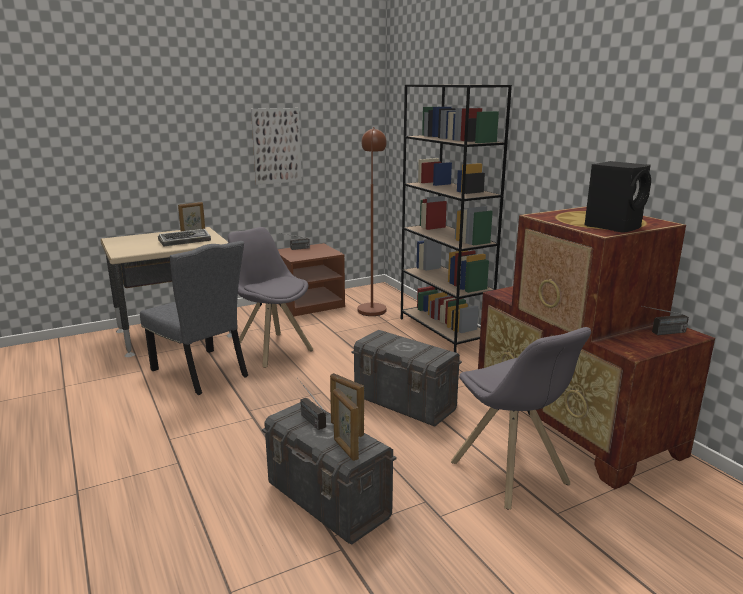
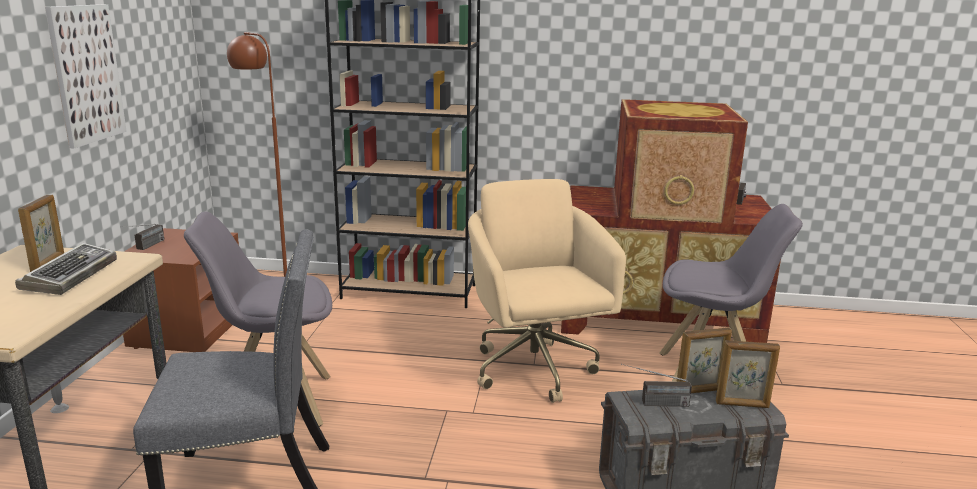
camera: 55 degrees left, 0 degrees up
grey storage box [351,330,462,427] -> beige office chair [468,179,626,403]
black speaker [585,161,651,233] -> none

